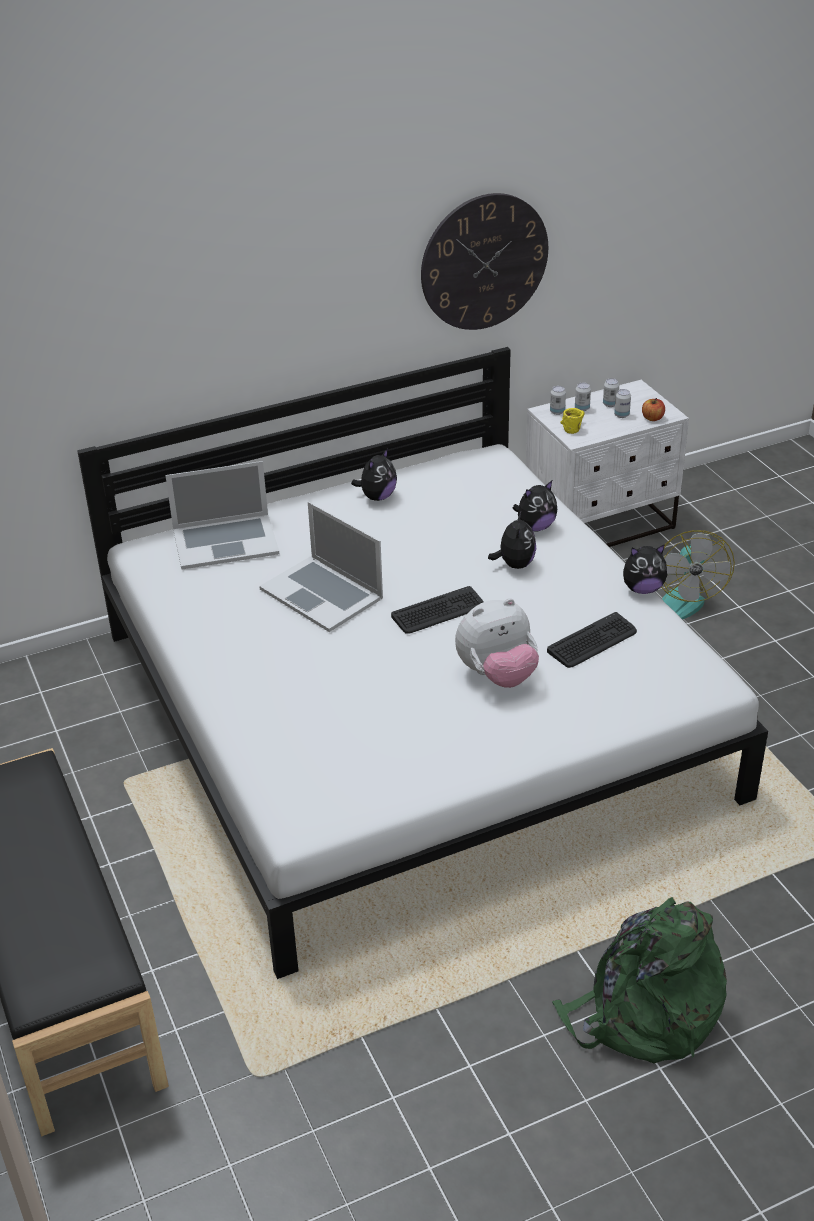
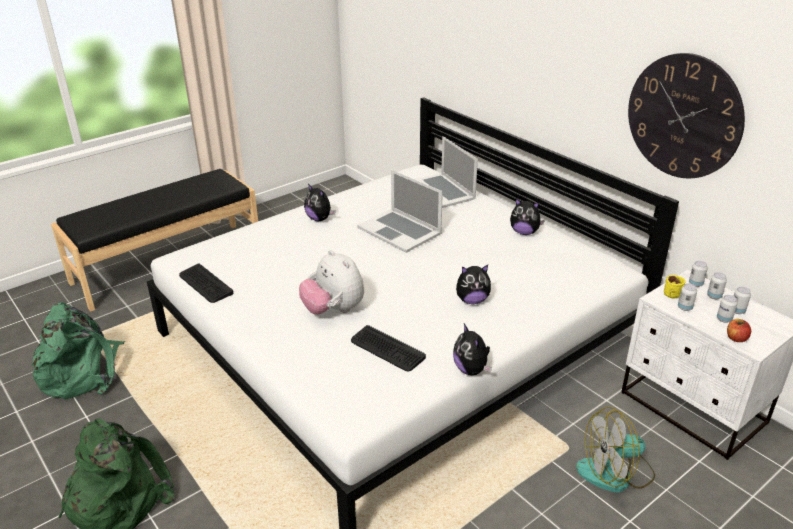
camera: 75 degrees right, 5 degrees down
laptop [259,502,383,632] -> laptop turned 75 degrees counterclockwise [357,169,443,253]
keyboard [391,586,483,634] -> keyboard moved to [179,263,233,303]
plush toy [513,481,557,531] -> plush toy moved to [304,184,335,221]
none -> green backpack [32,302,125,399]
none -> can [678,284,697,311]

